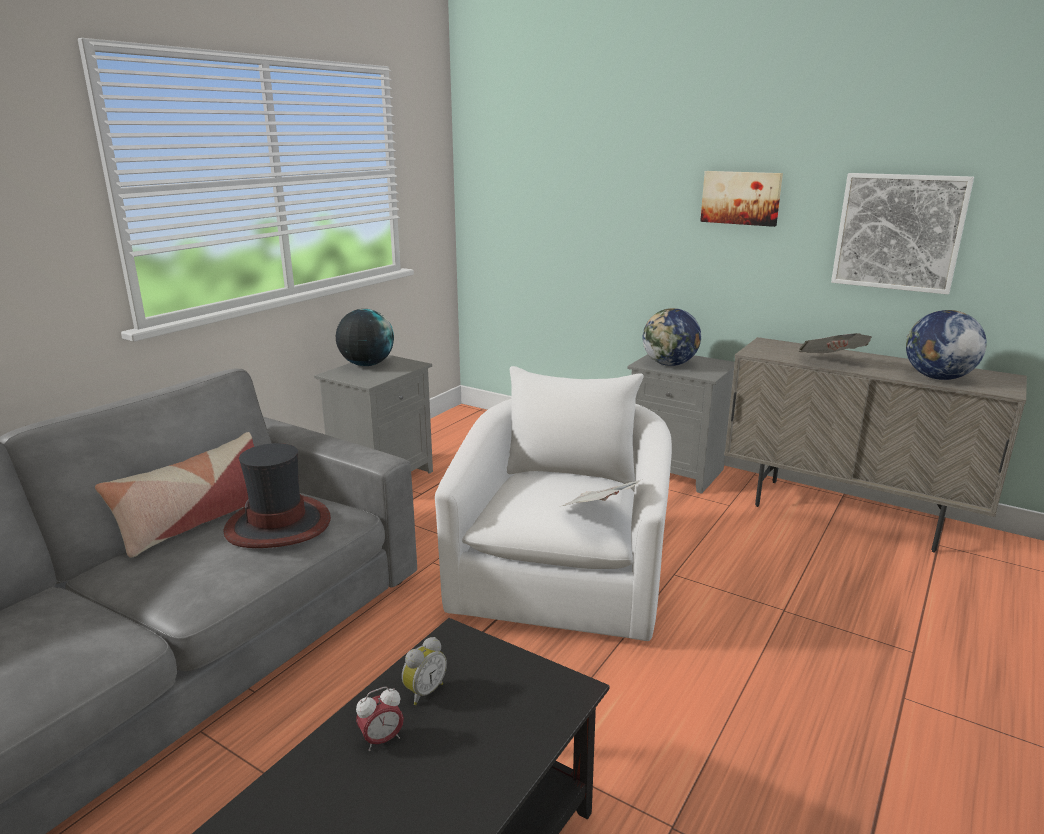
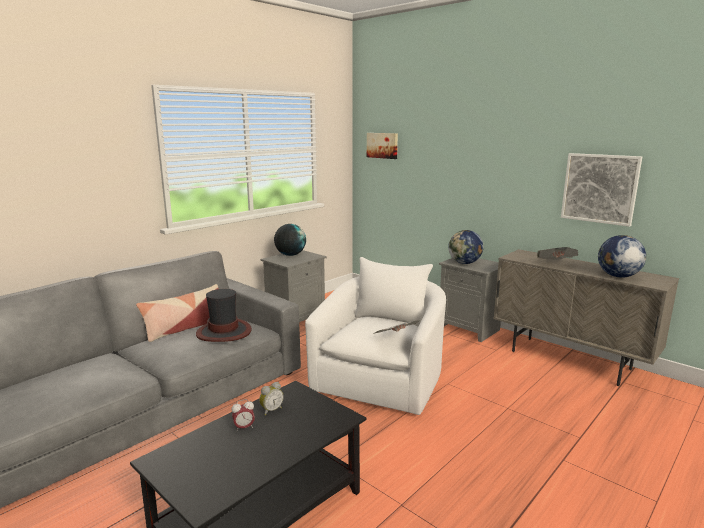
camera: 10 degrees right, 5 degrees down
picture [700,171,783,227] -> picture moved to [367,133,398,159]

